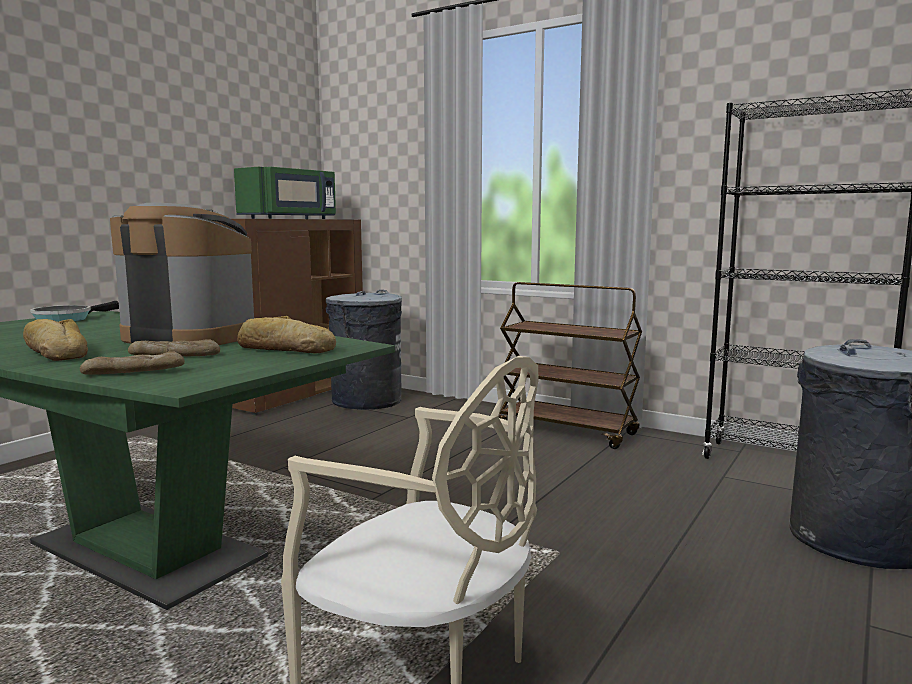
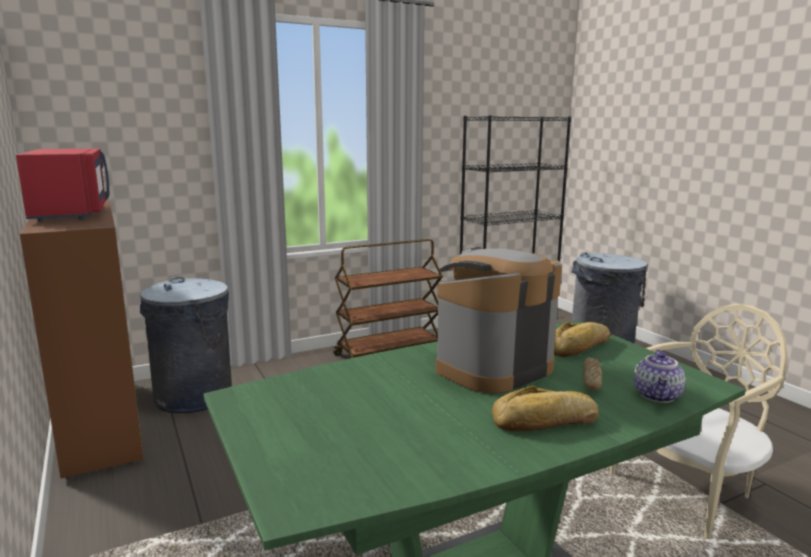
camera: 60 degrees left, 5 degrees up
frying pan [30,301,119,322] -> none
bread [80,351,185,375] -> teapot [634,350,686,403]
green microwave [234,167,336,219] -> red microwave [16,148,109,221]

